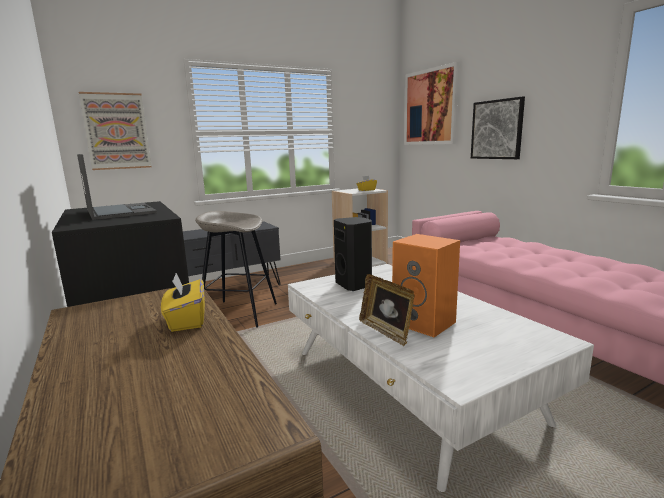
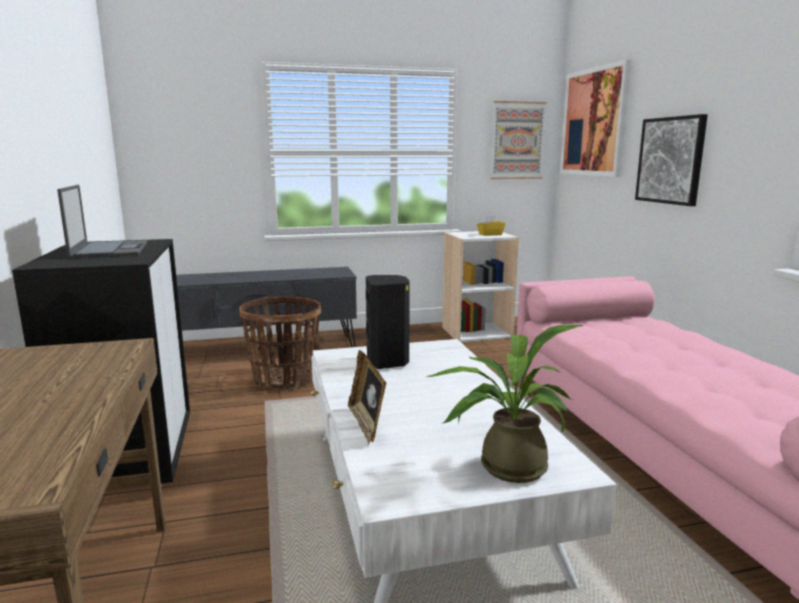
camera: 15 degrees right, 0 degrees up
picture [79,92,152,170] -> picture moved to [490,101,547,179]
yellow tissue box [161,273,205,332] -> none
grey stool [195,211,277,328] -> basket [239,296,321,390]
orange speaker [392,234,460,337] -> none
none -> potted plant [426,324,583,483]

